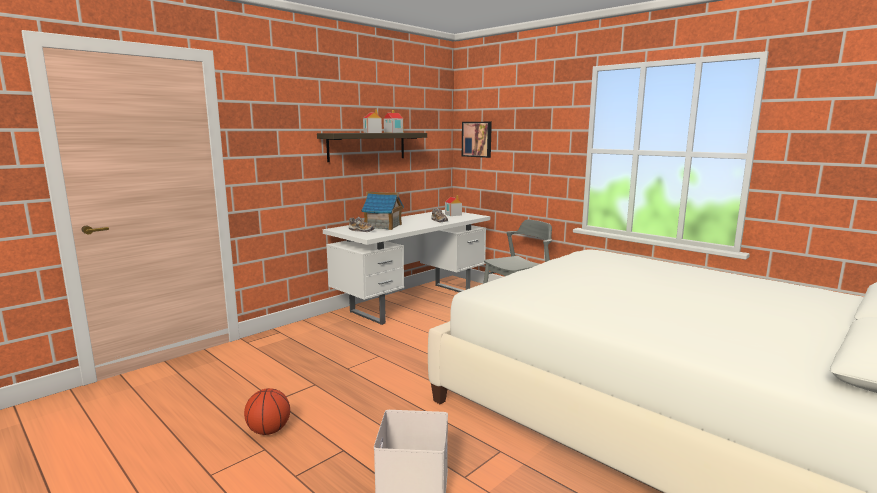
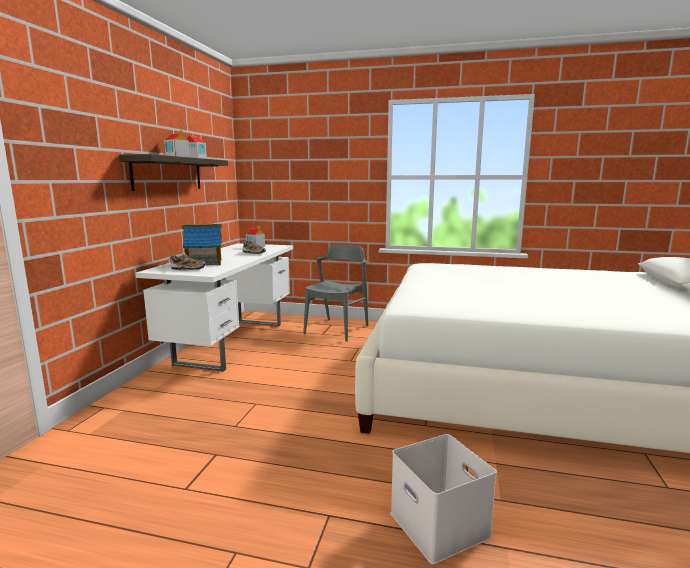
camera: 30 degrees left, 0 degrees up
basketball [244,388,290,435] -> none
picture [462,122,492,158] -> none

